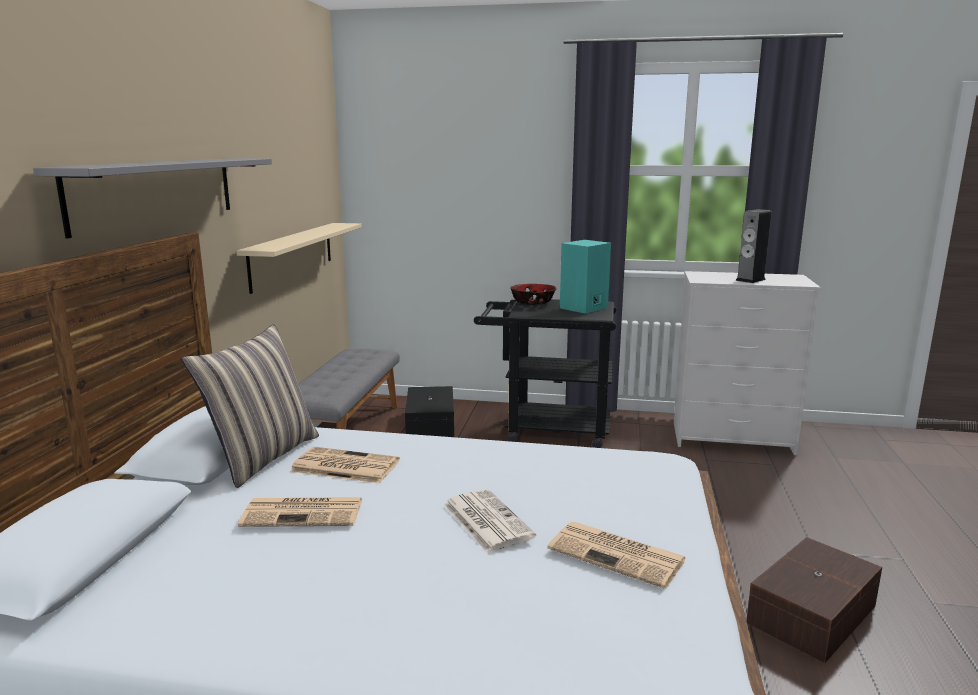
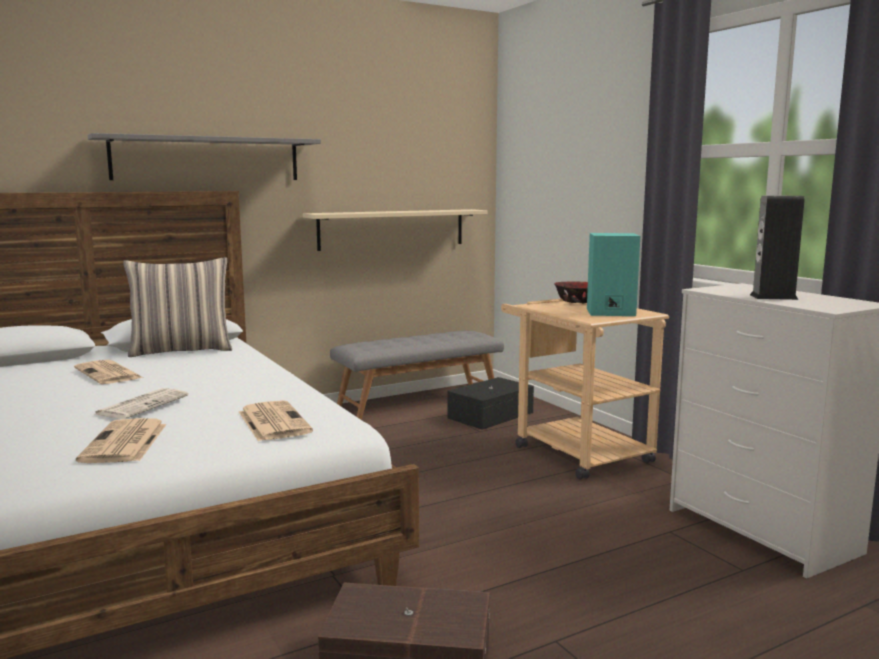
camera: 50 degrees right, 5 degrees down
newspaper [290,447,400,483] -> newspaper moved to [239,400,313,441]
black cart [474,299,616,448] -> beige cart [501,298,669,480]

